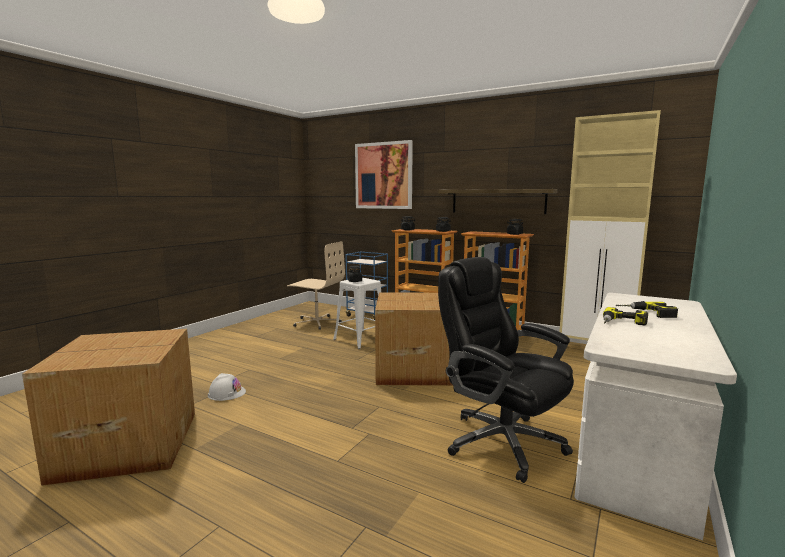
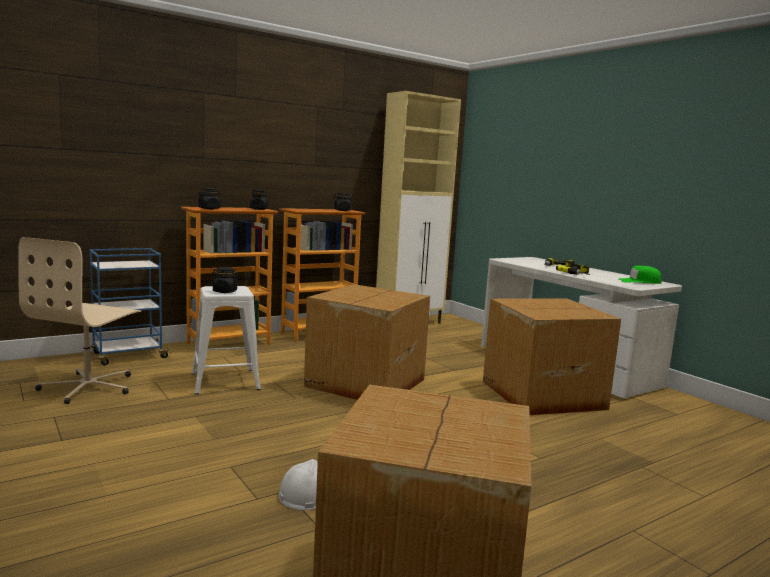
camera: 65 degrees left, 0 degrees up
beige office chair [287,241,345,330] -> beige office chair turned 150 degrees clockwise [18,237,141,404]
picture [355,140,413,209] -> none
shelf [438,189,558,214] -> none
black office chair [438,257,574,483] -> cardboard box [483,298,621,415]
none -> green cap [619,266,662,284]

